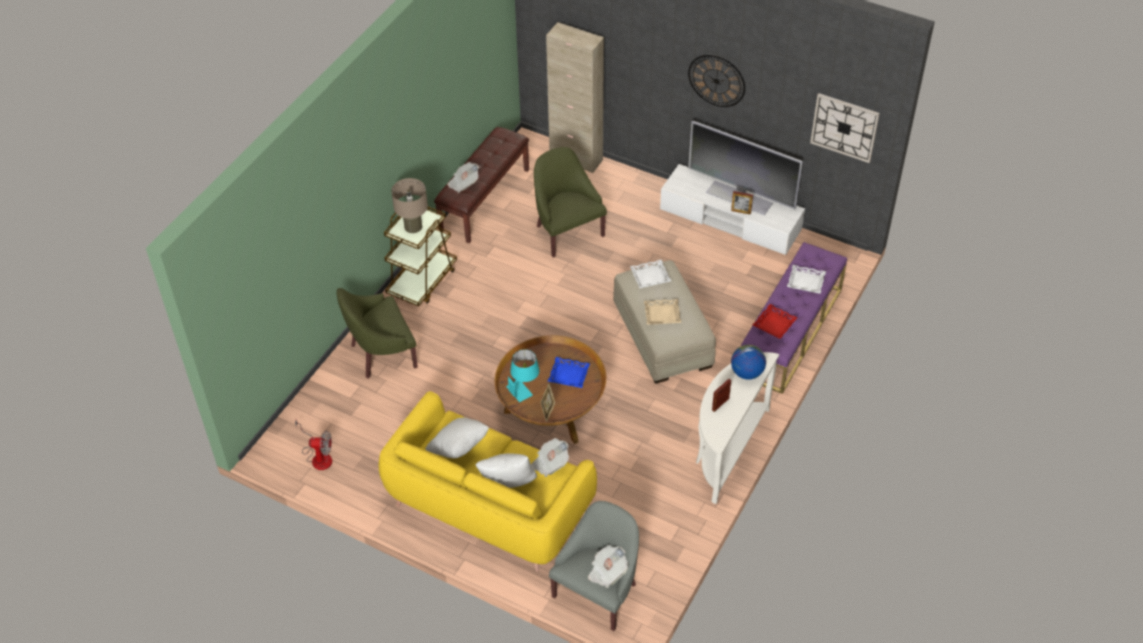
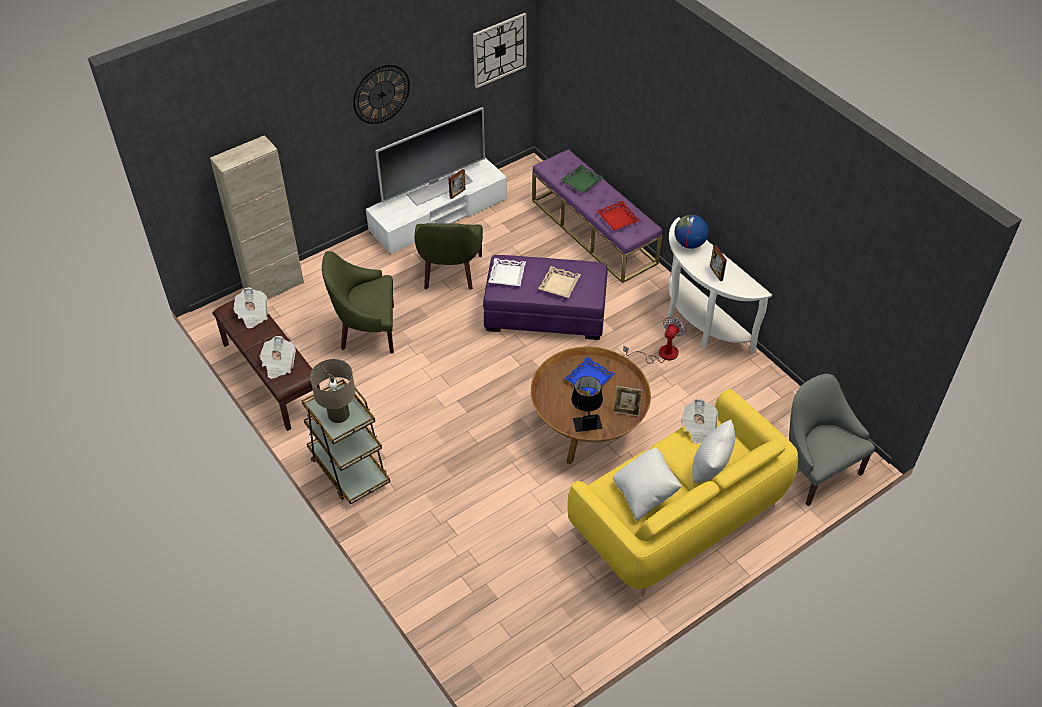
camera: 65 degrees left, 0 degrees up
fan [295,420,332,470] -> fan moved to [623,317,687,363]
green armchair [337,288,418,379] -> green armchair moved to [415,223,483,290]
turquoise table lamp [506,349,539,402] -> black table lamp [571,376,603,432]
newspaper [588,545,628,588] -> newspaper moved to [233,287,268,329]
beige ottoman [613,260,716,384] -> purple ottoman [483,255,608,340]
white tray [787,265,826,294] -> green tray [561,164,604,193]

